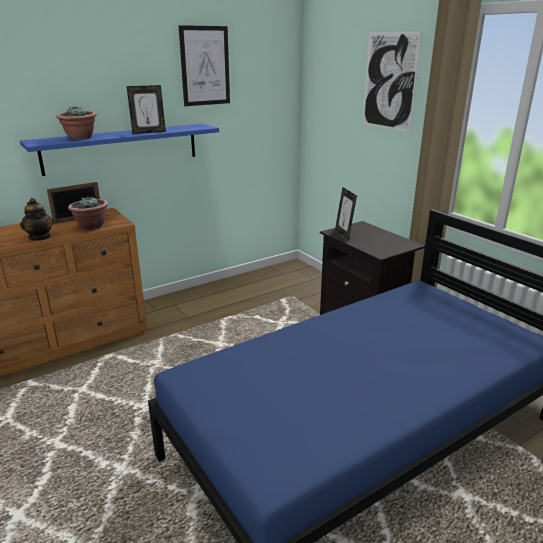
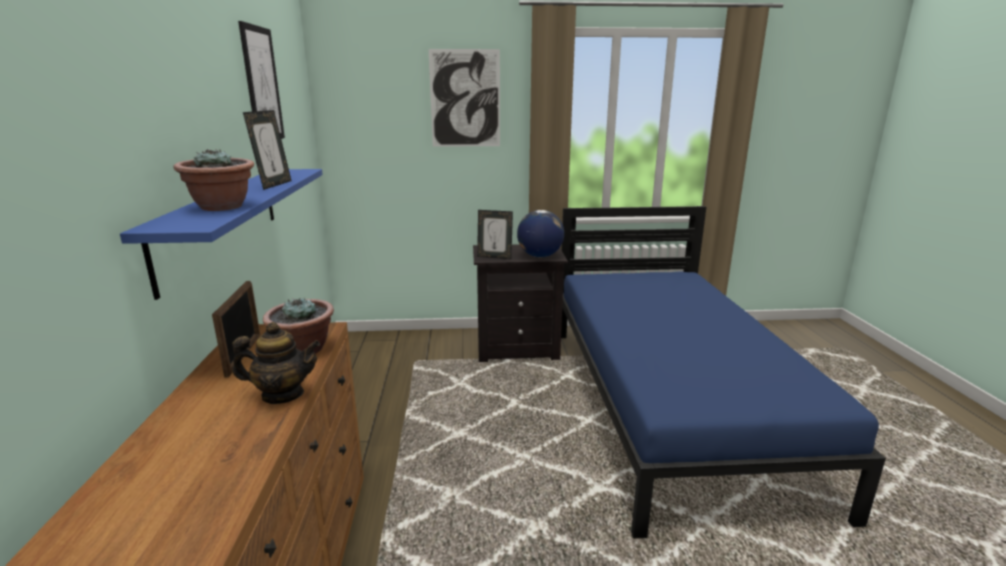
camera: 60 degrees left, 5 degrees down
none -> globe [517,210,564,257]

